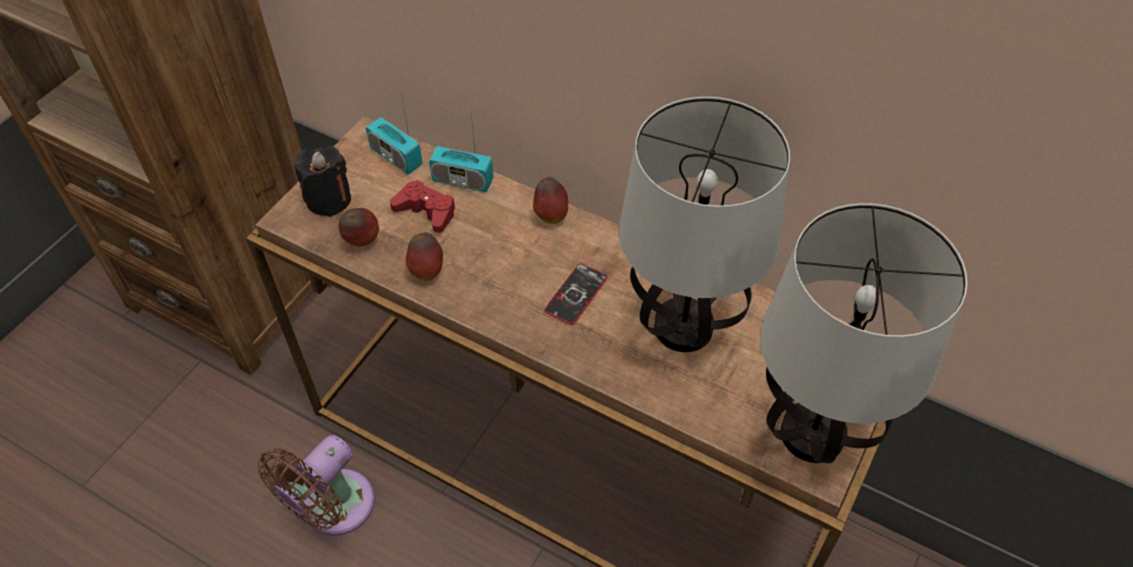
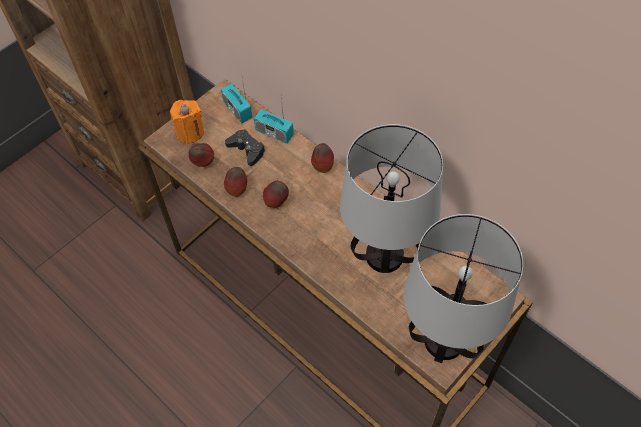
camera: 15 degrees right, 5 degrees up
brown fan [257,435,375,536] -> none
black candle [295,146,351,217] -> orange candle [170,100,204,144]
red game controller [390,180,455,233] -> black game controller [225,129,265,166]
phone [544,263,607,325] -> none
none -> apple [263,181,289,208]

